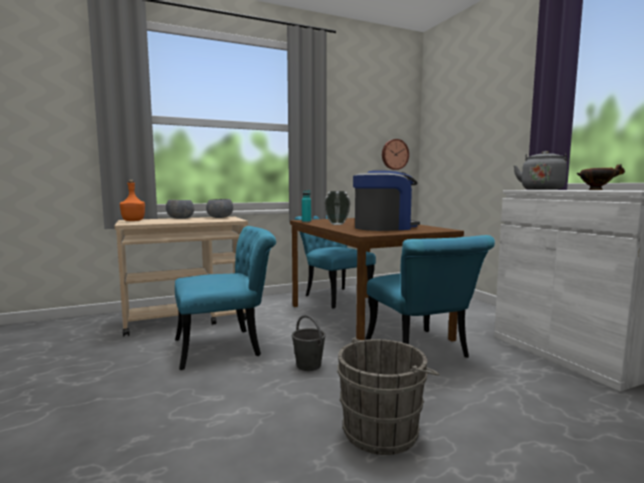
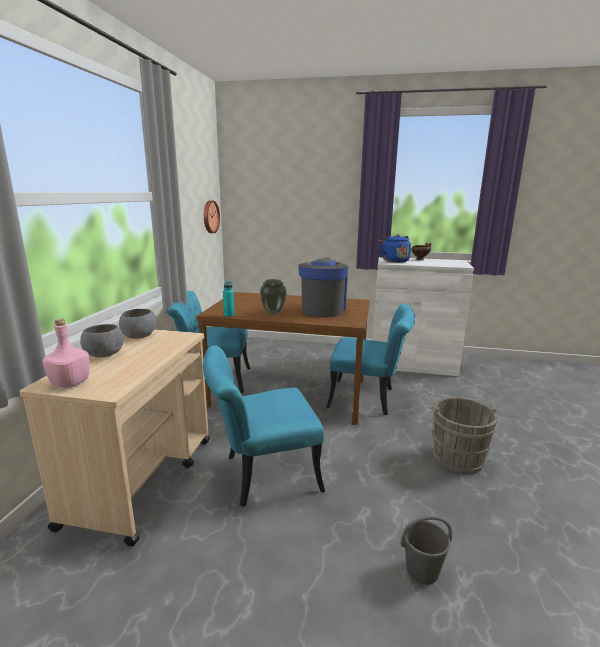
camera: 55 degrees left, 10 degrees up
orange bottle [120,179,145,221] -> pink bottle [43,319,90,388]
turquoise chair [175,226,276,370] -> turquoise chair turned 120 degrees counterclockwise [203,345,325,507]
grey bucket [292,315,326,371] -> grey bucket moved to [401,516,452,585]
grey kettle [513,151,568,190] -> blue kettle [379,235,411,263]

